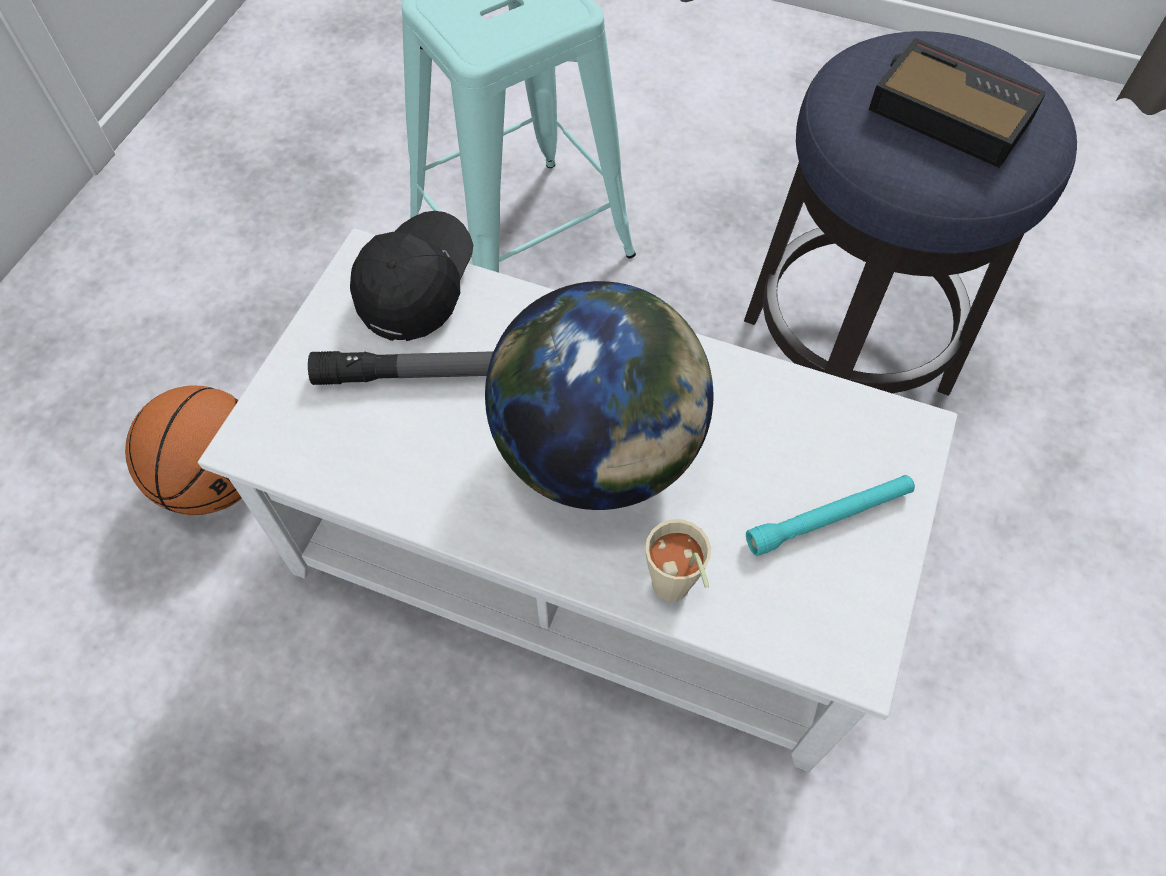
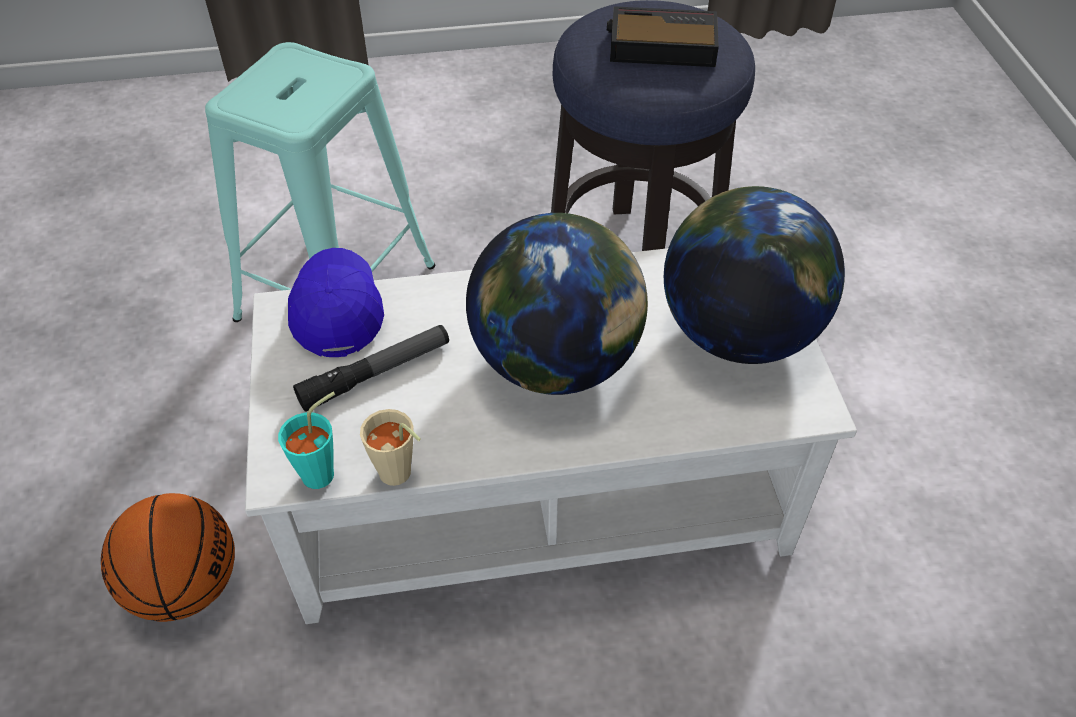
camera: 30 degrees left, 10 degrees down
black cap [350,211,473,341] -> blue cap [288,248,384,357]
beige cup [645,519,711,601] -> beige cup moved to [360,409,421,486]
turquoise flashlight [746,475,915,556] -> globe [664,186,845,364]
none -> turquoise cup [278,392,335,489]

